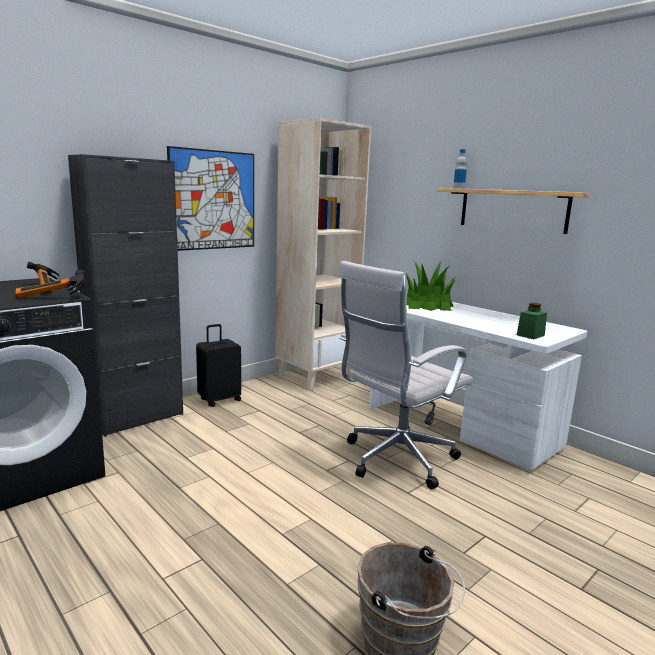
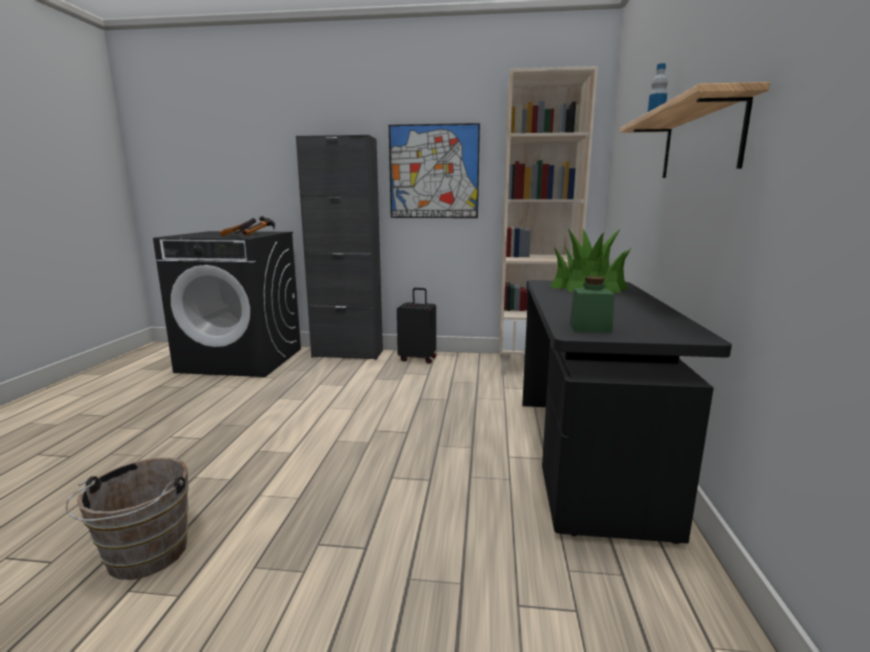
camera: 50 degrees right, 0 degrees up
white office chair [338,261,473,489] -> none
white desk [369,302,587,470] -> black desk [522,280,732,544]

